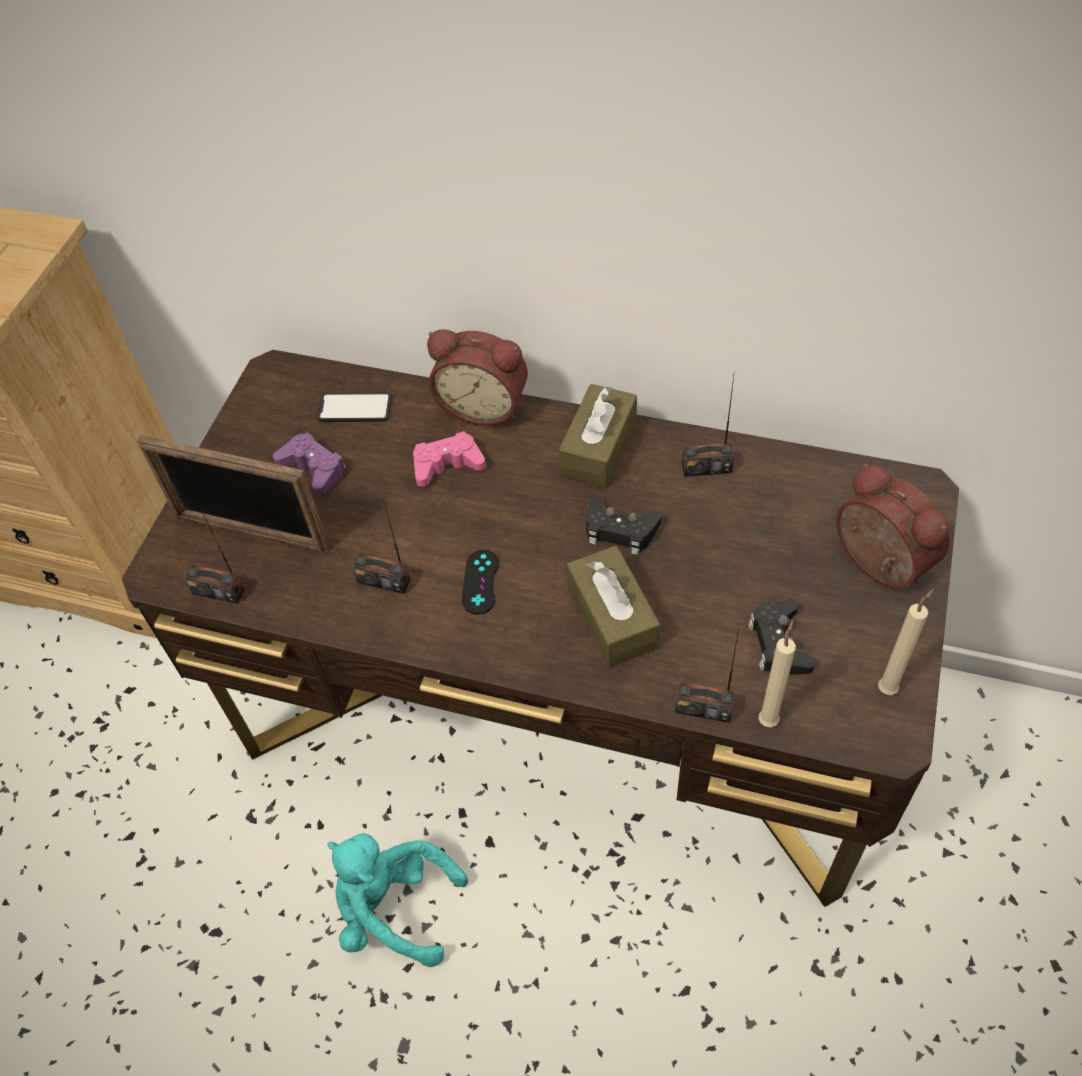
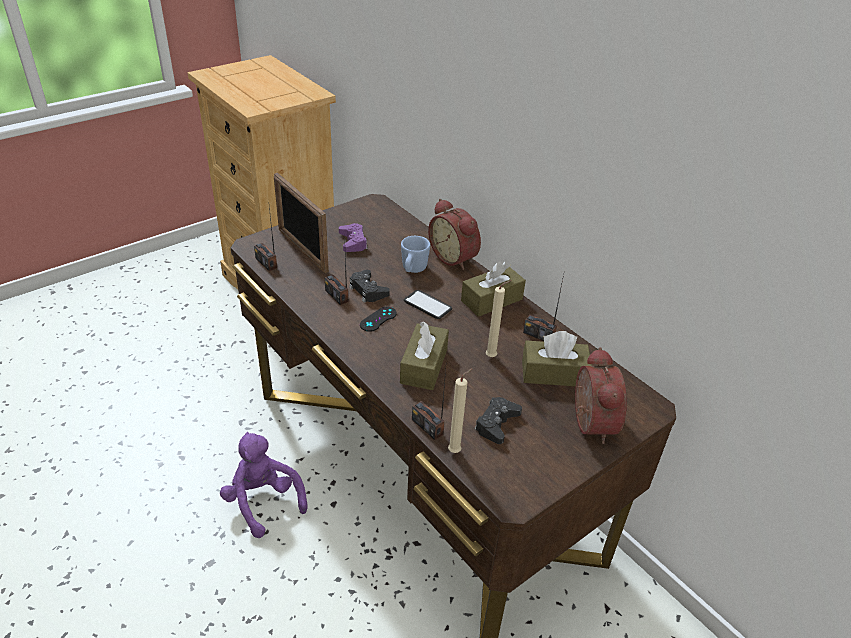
camera: 30 degrees right, 15 degrees down
phone [317,392,392,422] -> phone moved to [404,290,452,319]
turquoise plush toy [327,834,468,967] -> purple plush toy [220,432,308,538]
pink game controller [413,431,486,487] -> blue mug [401,236,430,273]
black game controller [586,496,661,555] -> black game controller moved to [349,270,390,303]
beige candle [878,589,934,695] -> beige candle moved to [486,280,511,357]
none -> brown tissue box [522,331,592,386]

